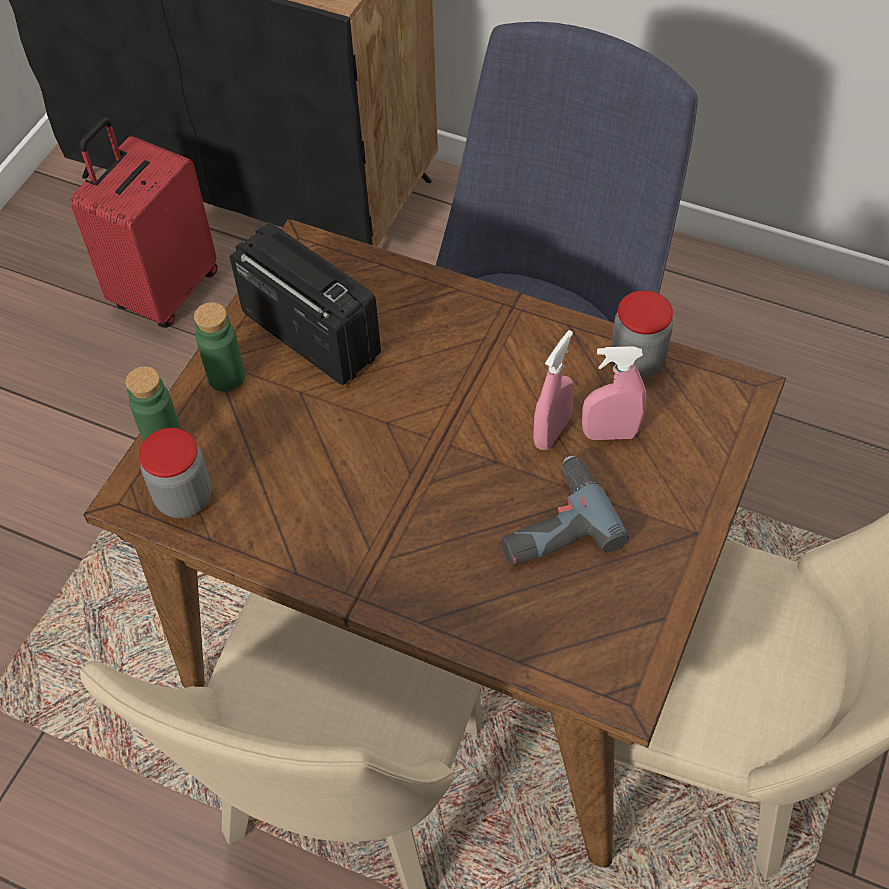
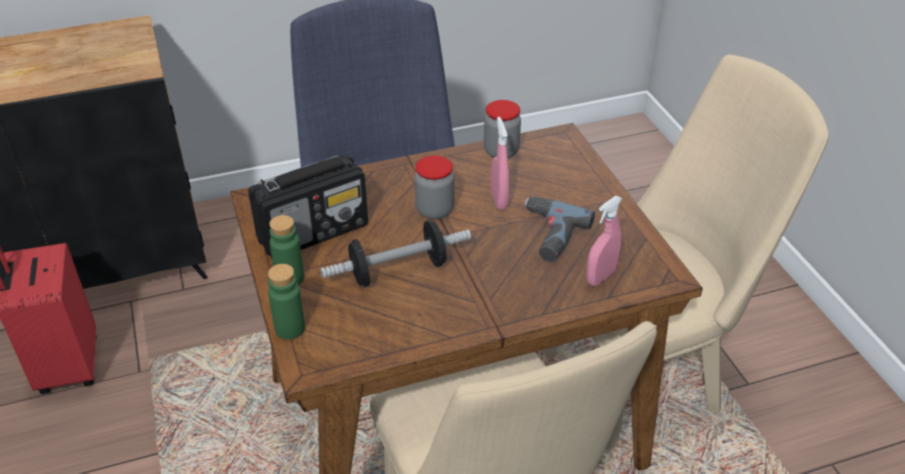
camera: 45 degrees left, 15 degrees down
jar [139,428,212,518] -> jar moved to [415,155,454,219]
radio [230,222,381,385] -> radio turned 150 degrees clockwise [248,155,368,258]
pink spray bottle [582,346,646,440] -> pink spray bottle moved to [586,196,622,286]
none -> dumbbell [320,220,471,287]

